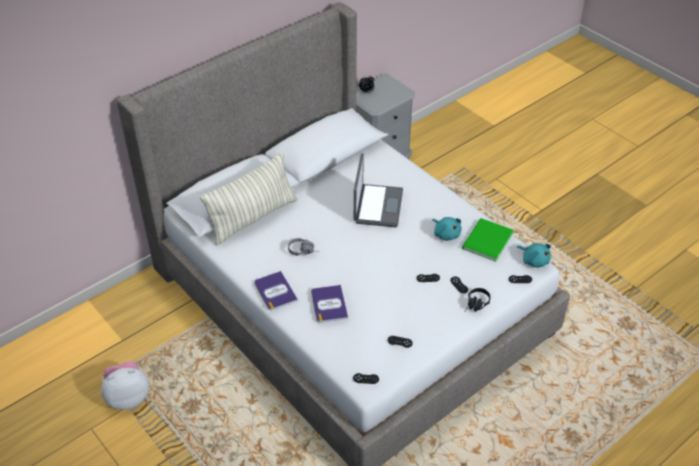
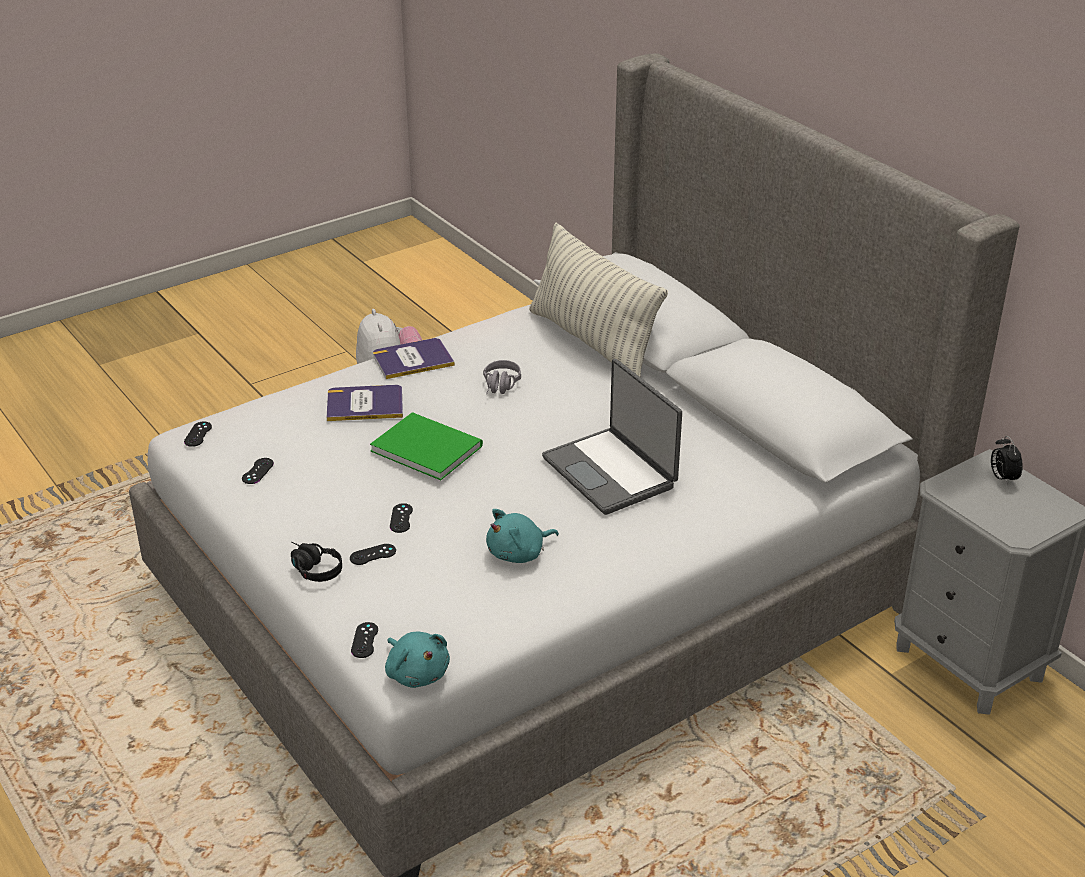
camera: 95 degrees right, 10 degrees down
laptop [354,153,403,227] -> laptop turned 45 degrees clockwise [542,359,682,515]
green book [462,218,513,262] -> green book moved to [370,412,483,480]
turquoise plush toy [517,243,551,268] -> turquoise plush toy turned 90 degrees counterclockwise [385,632,450,688]

